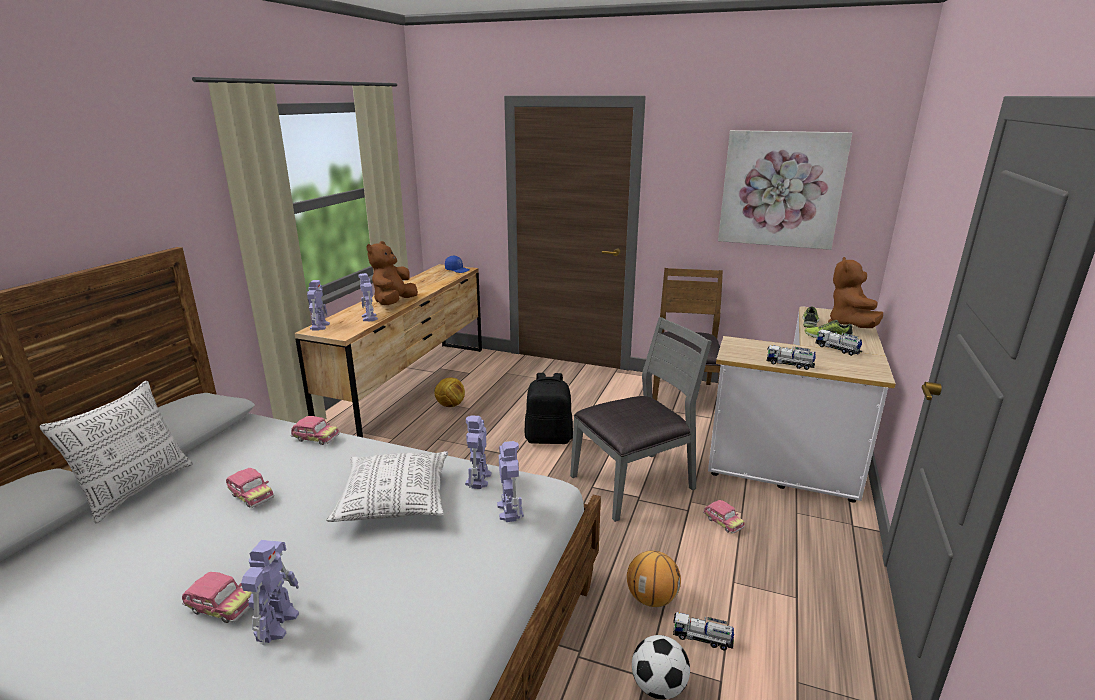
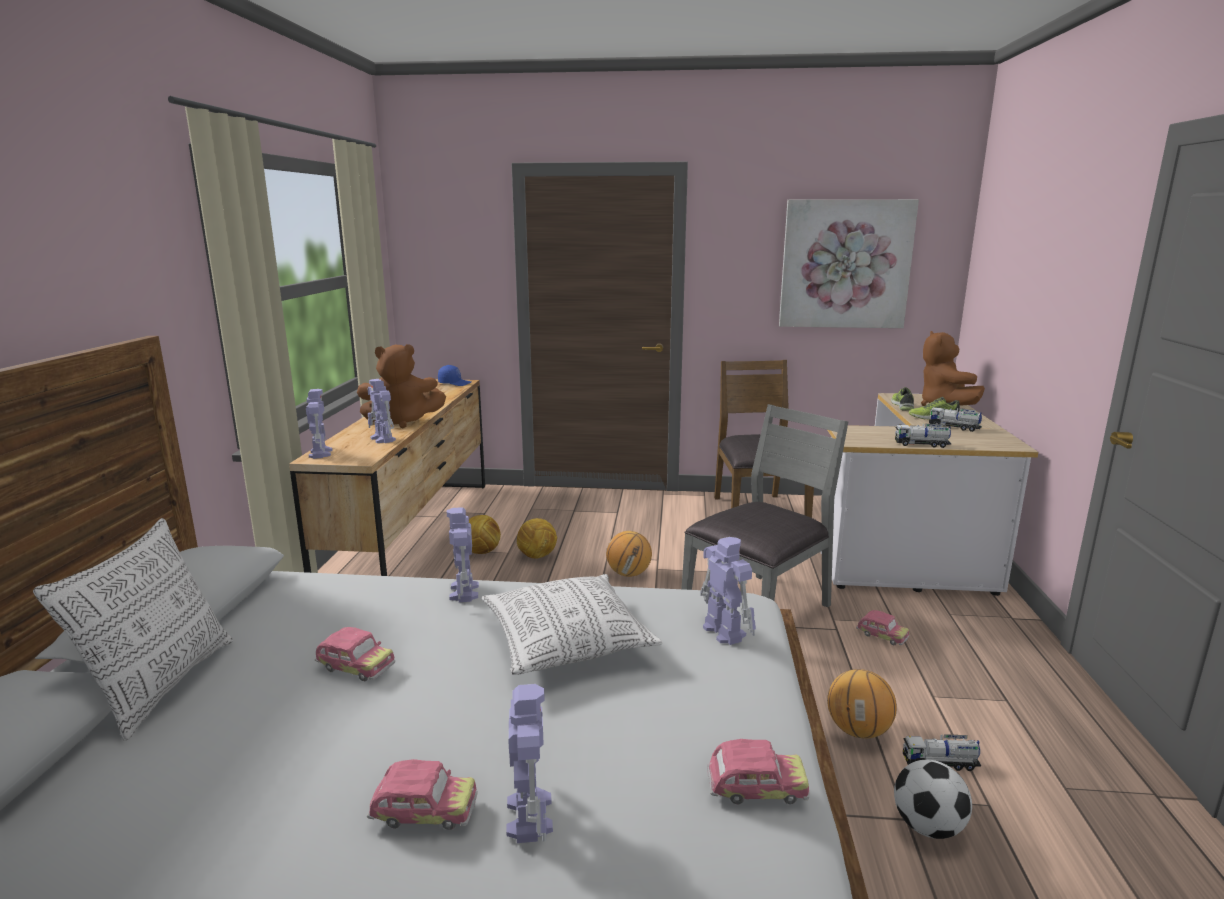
camera: 15 degrees left, 5 degrees down
toy car [290,416,339,445] -> toy car moved to [707,739,810,804]
brown plush toy [366,241,418,305] -> brown plush toy turned 105 degrees counterclockwise [357,344,446,428]
toy robot [465,415,491,489] -> toy robot moved to [447,507,479,602]
black backpack [525,373,573,444] -> basketball [606,531,652,577]
none -> football [517,518,557,558]

